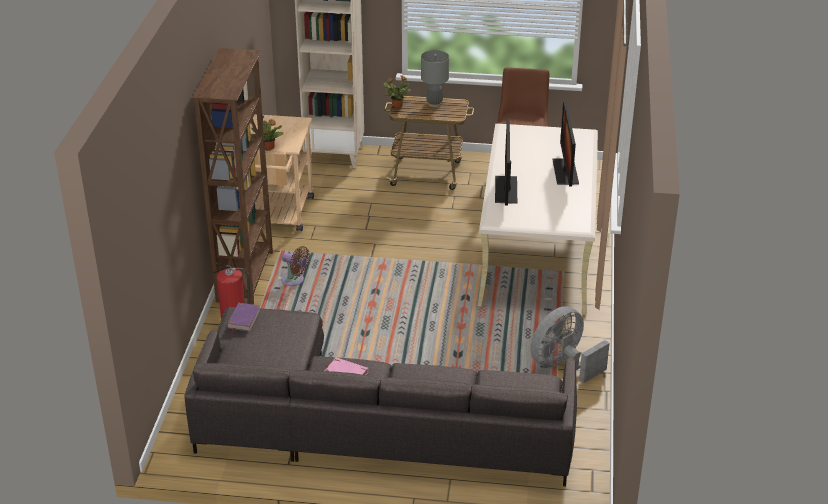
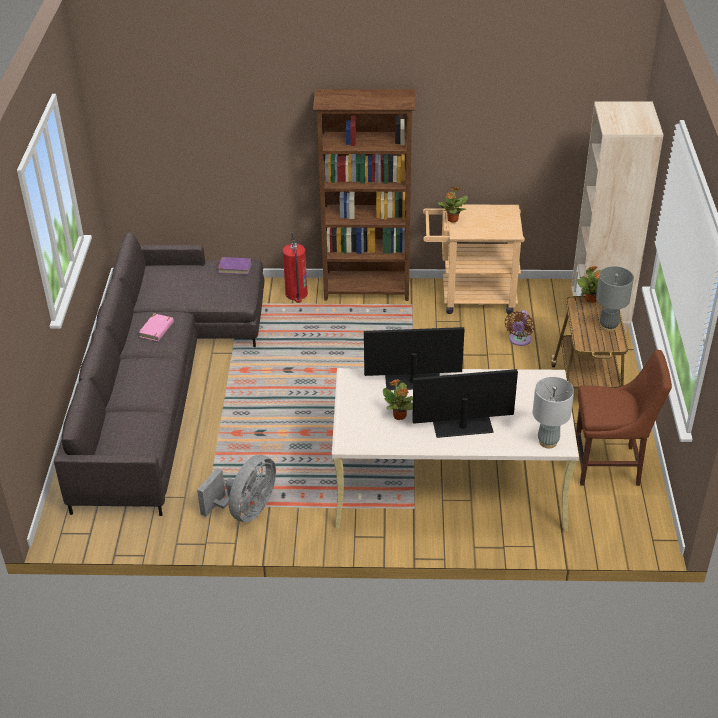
camera: 85 degrees right, 5 degrees up
brown fan [281,246,310,286] -> brown fan moved to [505,310,535,346]
grey fan [530,306,610,383] -> grey fan turned 75 degrees clockwise [197,455,276,522]
none -> potted plant [383,380,413,420]
none -> grey table lamp [533,377,574,448]

